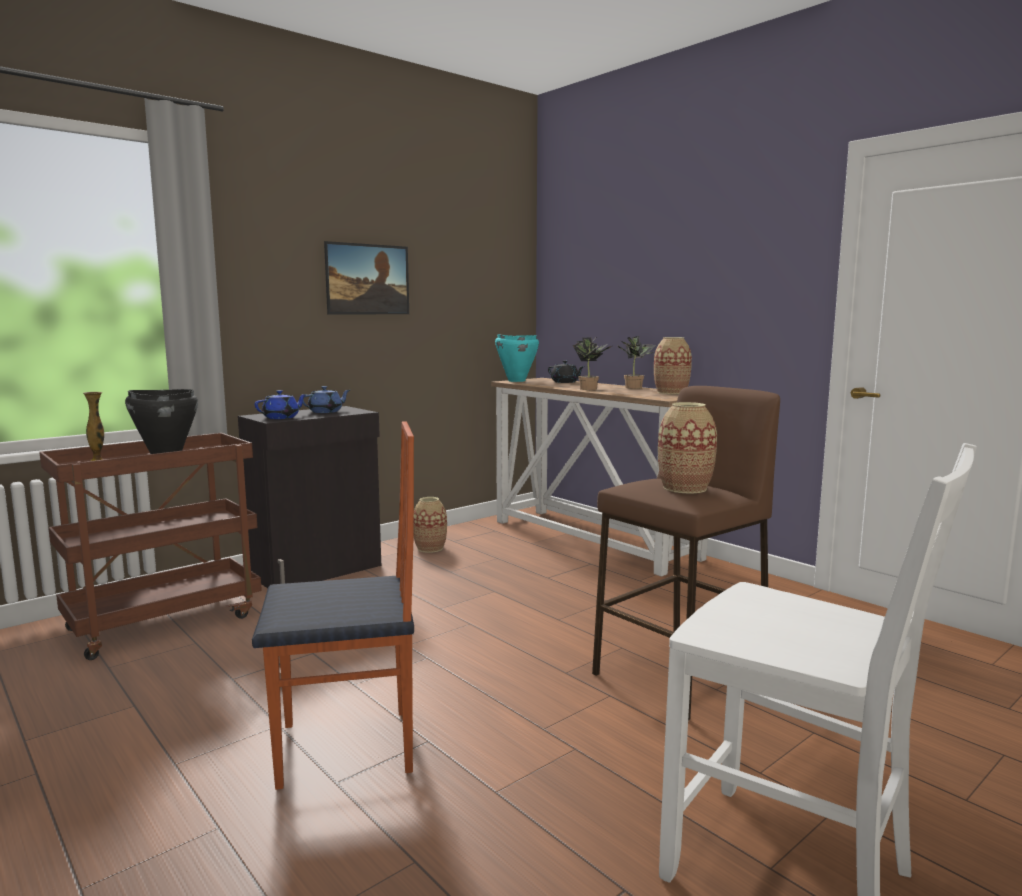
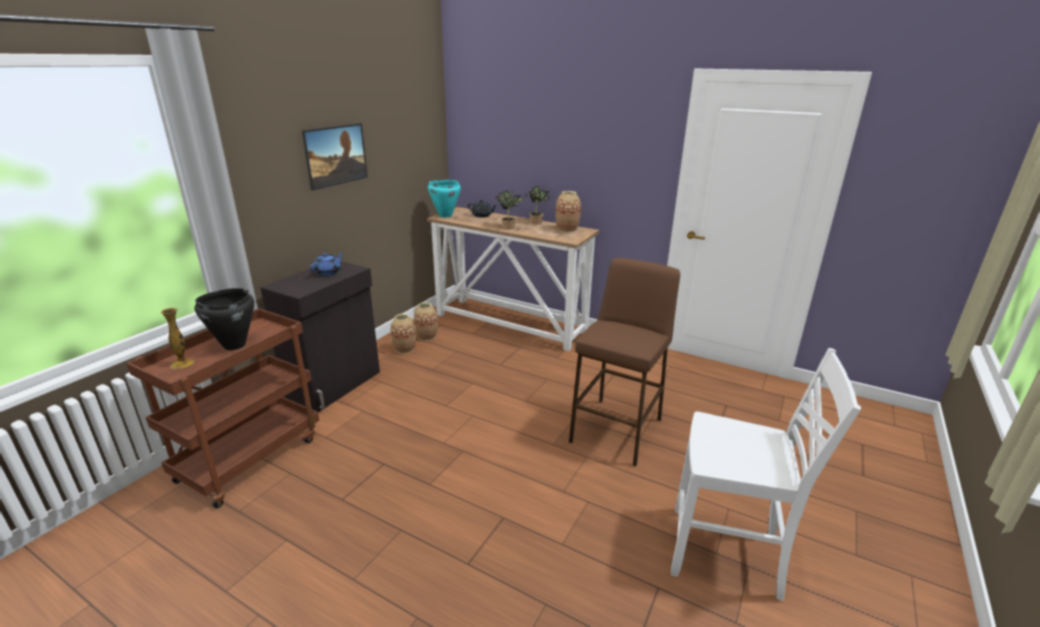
camera: 20 degrees left, 15 degrees up
chair [252,421,414,790] -> none
blue teapot [255,390,307,419] -> none
vase [658,402,717,494] -> vase moved to [414,302,438,341]

